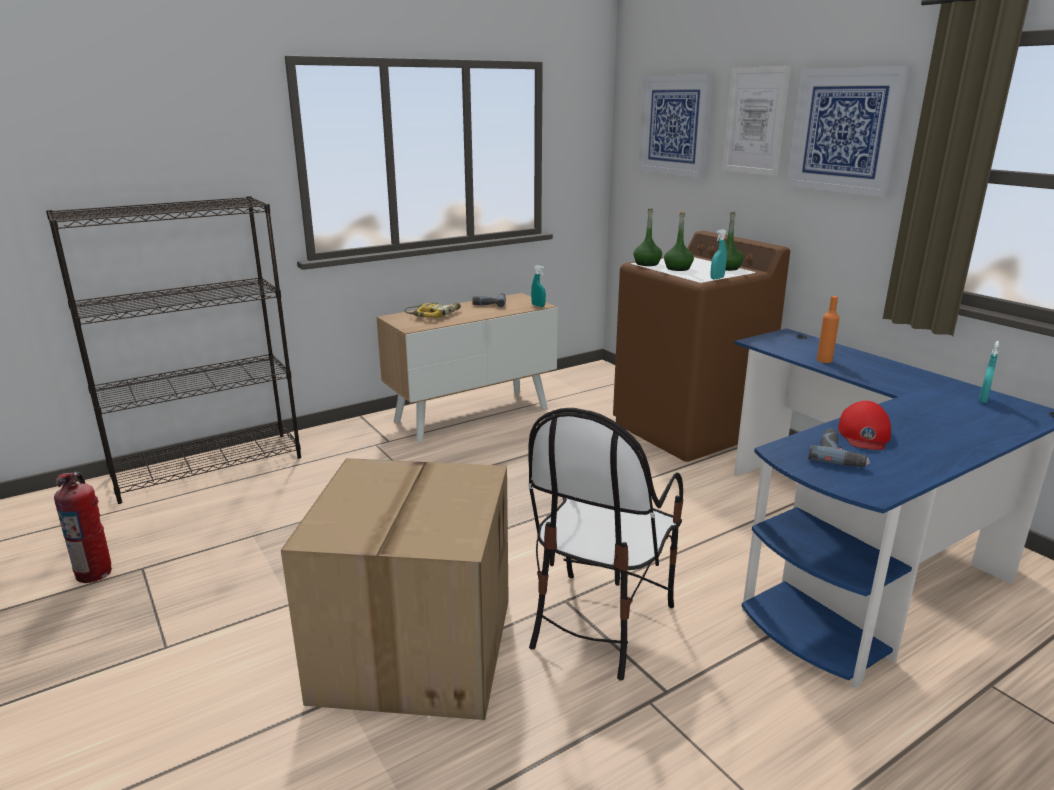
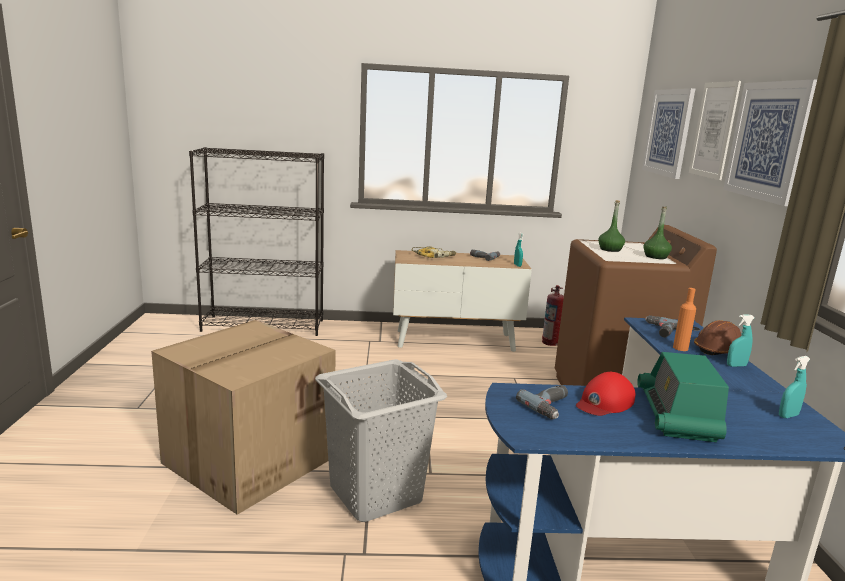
camera: 30 degrees right, 5 degrees down
fire extinguisher [54,472,112,583] -> fire extinguisher moved to [542,285,564,346]
chair [528,408,683,681] -> grey laundry basket [315,359,447,522]
green bottle [633,209,662,266] -> none
turquoise spray bottle [710,229,727,279] -> turquoise spray bottle moved to [727,315,755,367]
none -> radio [637,352,729,442]
none -> power drill [645,315,678,338]
none -> brown hard hat [694,320,741,355]

